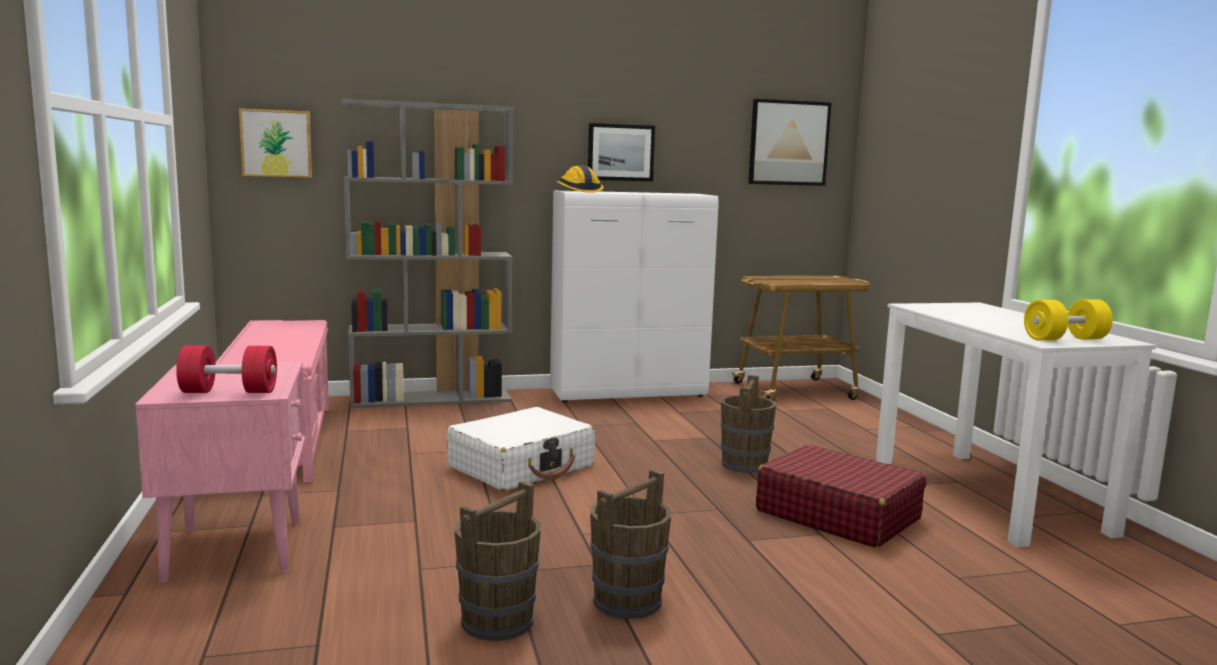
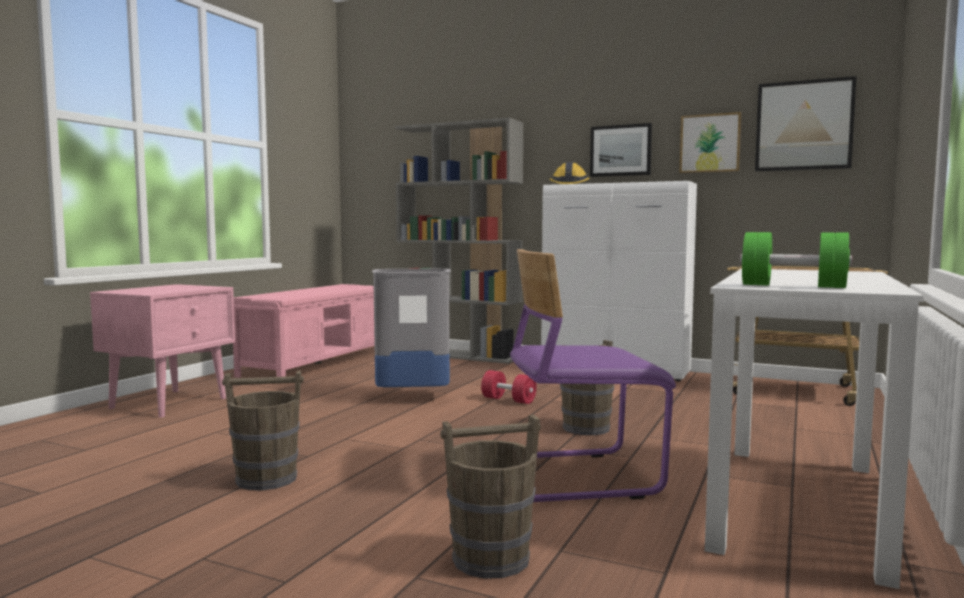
camera: 40 degrees right, 5 degrees down
red dumbbell [176,345,277,393] -> red dumbbell moved to [481,370,537,404]
picture [239,108,312,178] -> picture moved to [679,112,742,173]
white suitcase [447,407,595,491] -> grey trash can [371,269,451,387]
brown bucket [454,481,541,641] -> brown bucket moved to [440,414,541,579]
red suitcase [756,445,926,548] -> purple chair [510,249,676,502]
yellow dumbbell [1024,299,1113,340] -> green dumbbell [740,232,852,288]

